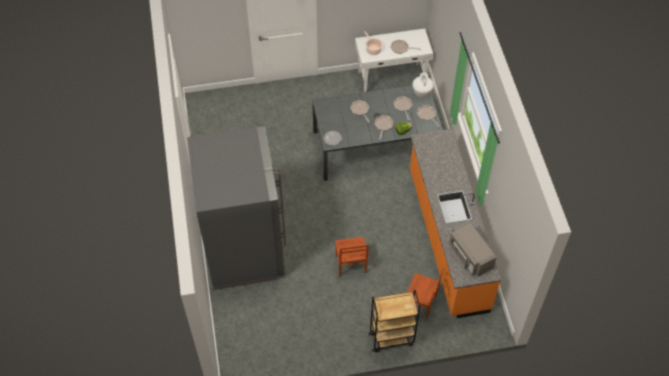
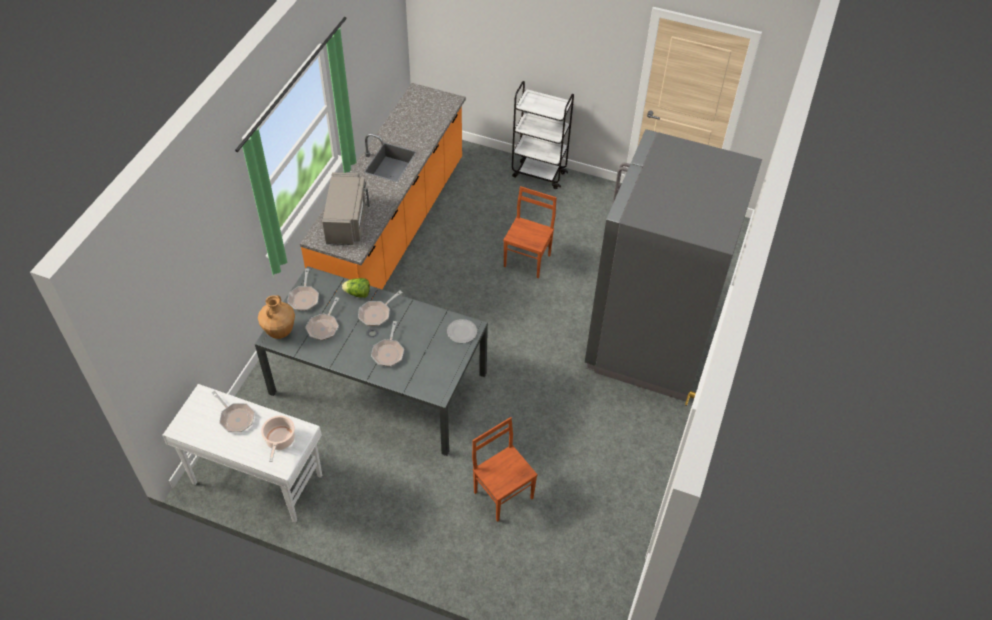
camera: 150 degrees left, 5 degrees down
brown cart [368,290,420,352] -> white cart [512,81,574,189]
brown chair [407,268,444,319] -> brown chair moved to [472,417,538,522]
white vase [412,72,434,98] -> brown vase [258,295,295,339]
grey microwave [449,221,497,276] -> grey microwave moved to [322,172,370,245]

